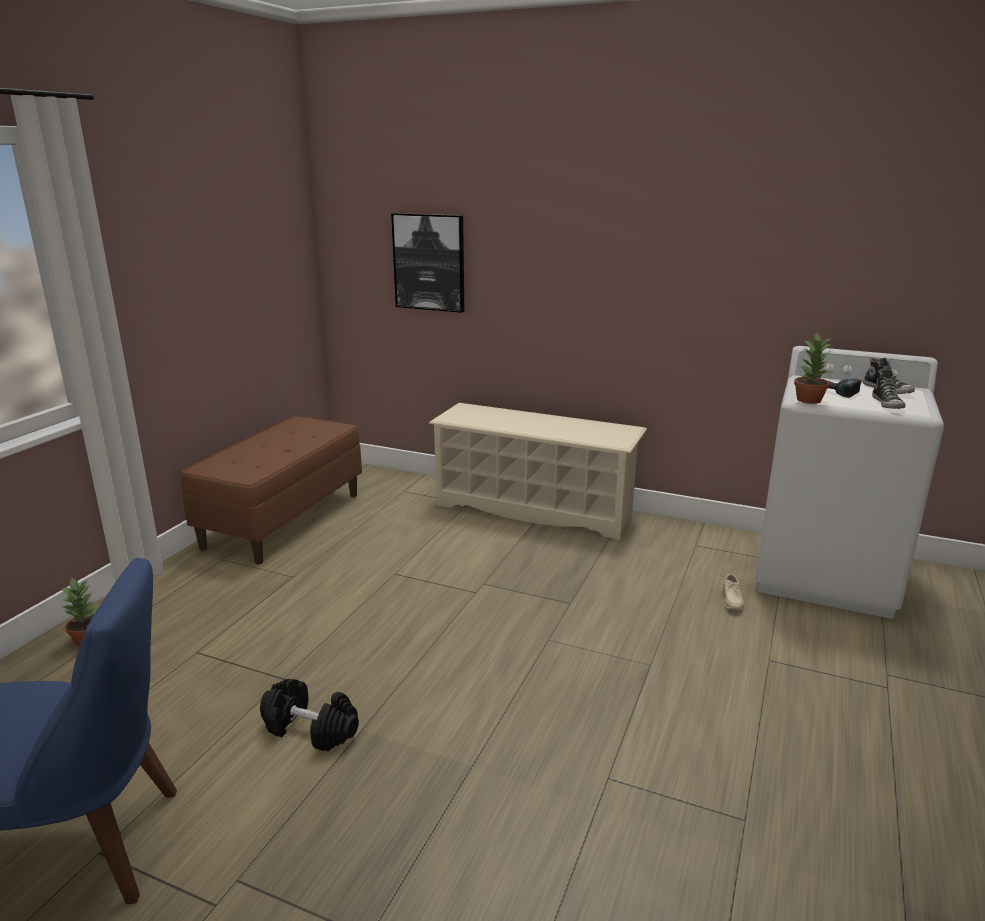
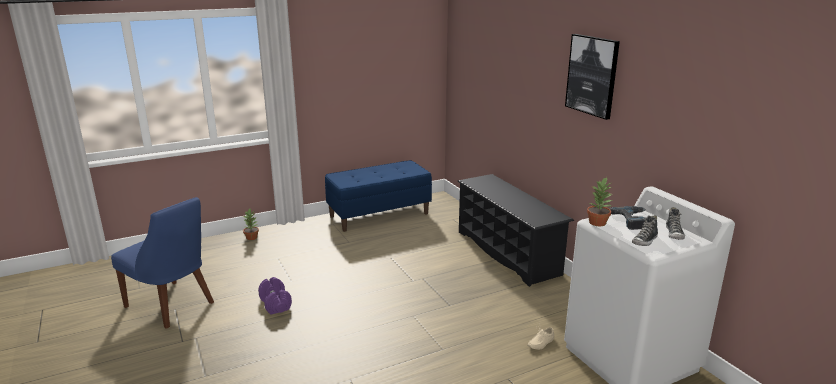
camera: 40 degrees right, 0 degrees up
brown bench [181,416,362,564] -> blue bench [325,160,432,232]
black dumbbell [260,679,359,752] -> purple dumbbell [258,277,292,314]
picture [391,213,464,313] -> picture moved to [565,34,620,120]
beige shoe rack [429,403,647,540] -> black shoe rack [457,174,574,287]

